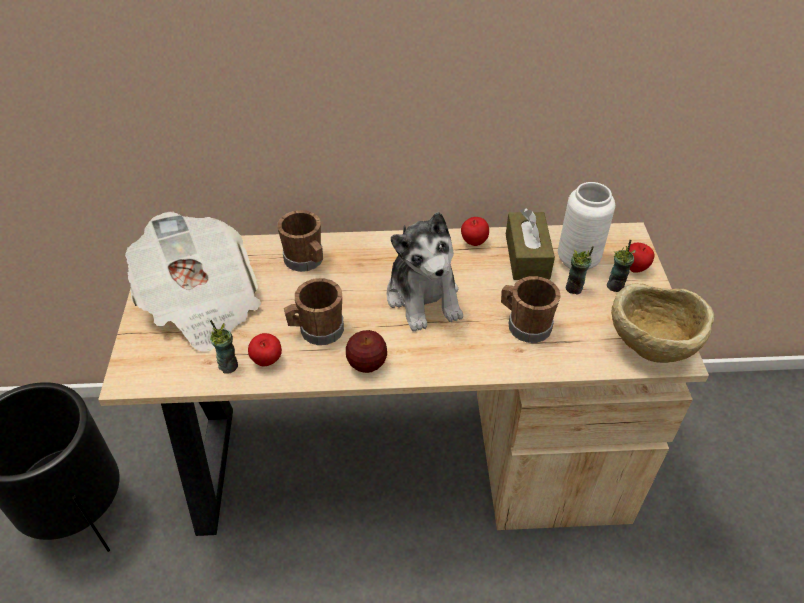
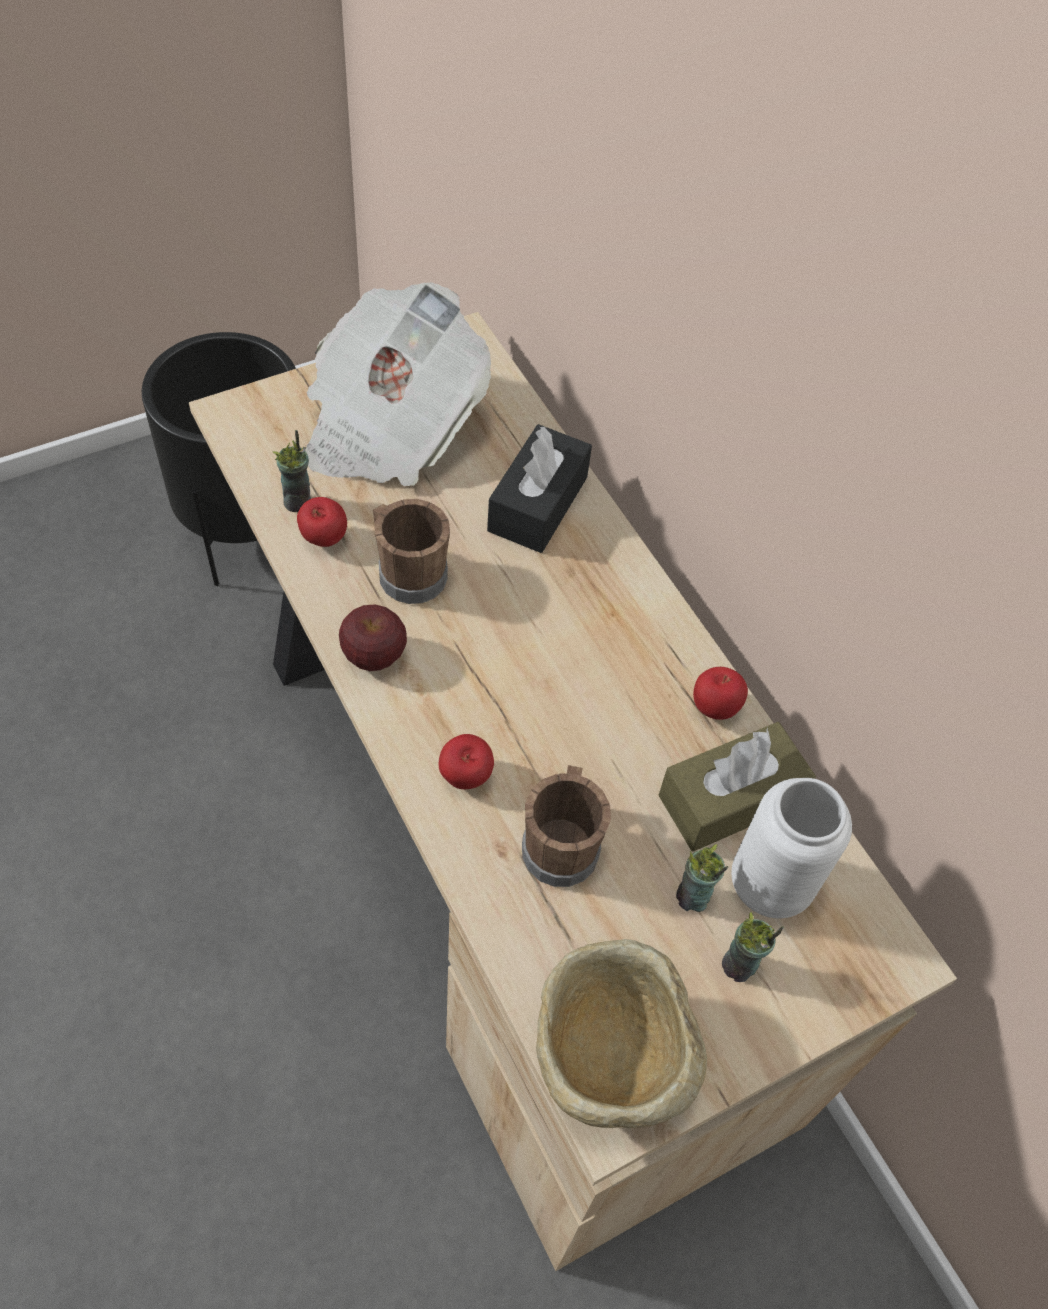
camera: 60 degrees right, 10 degrees up
brown mug [278,210,323,272] -> black tissue box [487,424,592,553]
plush toy [387,212,463,332] -> none
apple [629,243,655,272] -> apple moved to [439,734,494,789]

